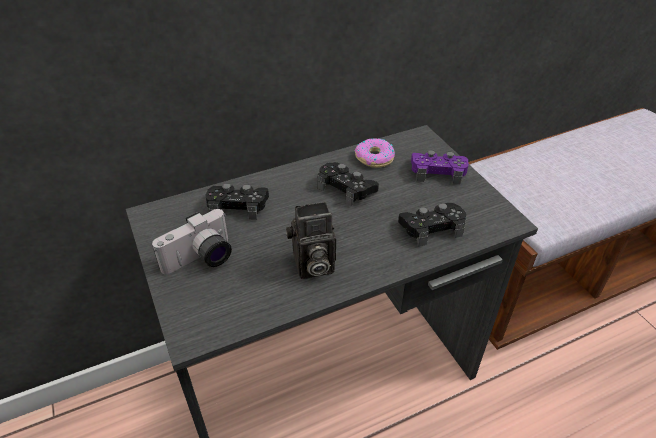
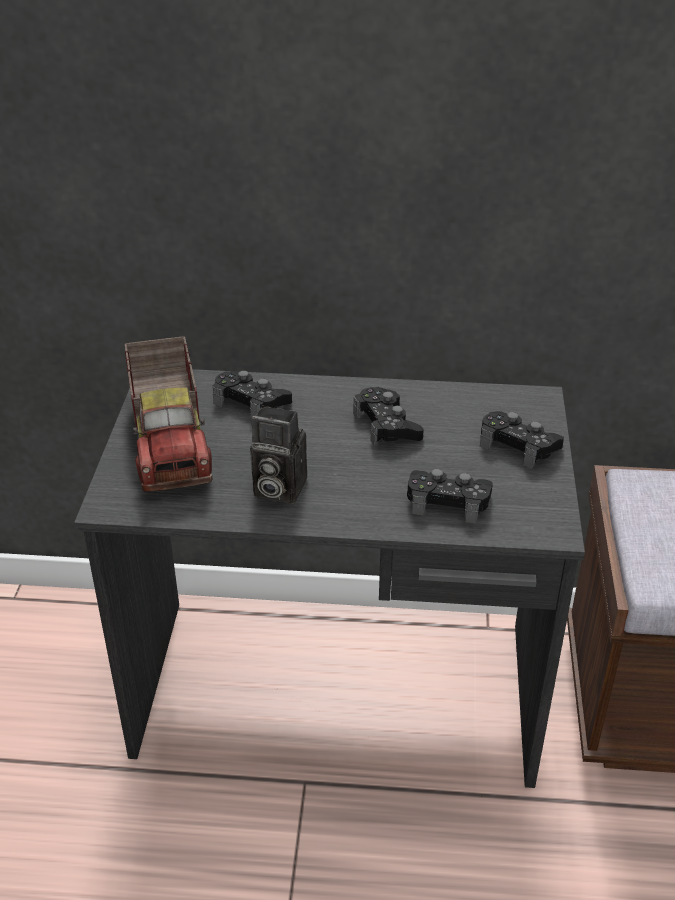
camera: 30 degrees right, 5 degrees down
camera [152,209,232,274] -> toy truck [125,337,212,492]
donut [354,138,395,168] -> none
purple game controller [411,150,469,185] -> black game controller [480,411,564,469]

